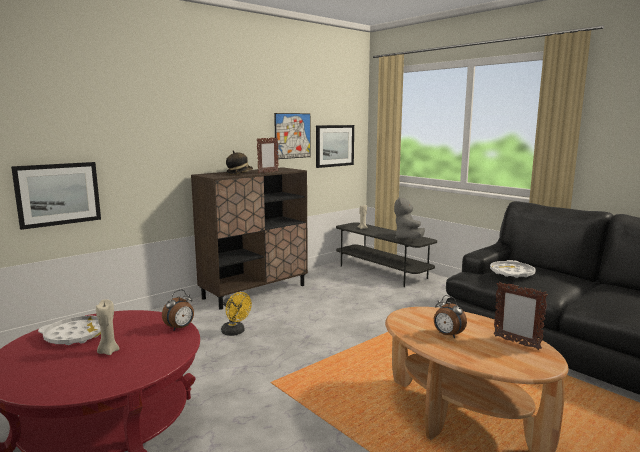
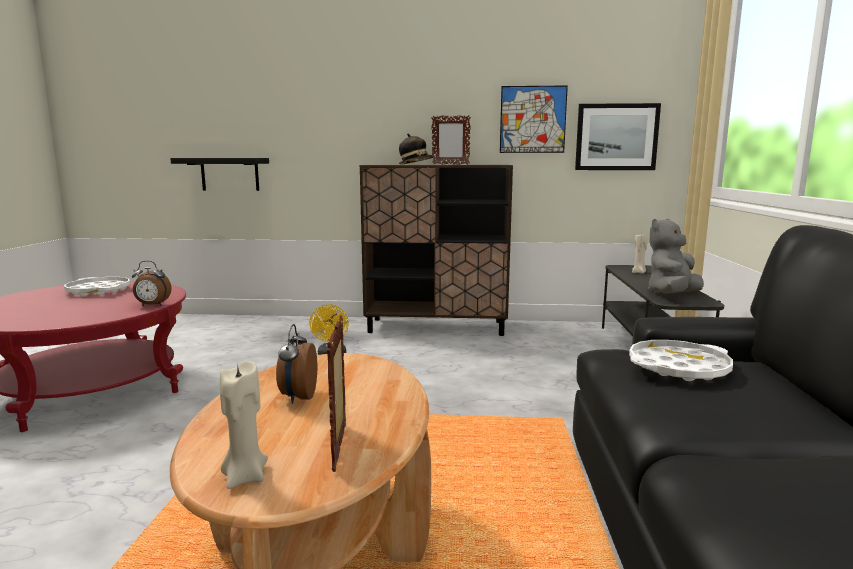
camera: 45 degrees right, 0 degrees up
picture [11,162,101,230] -> black shelf [170,158,269,191]
beige candle [96,299,120,355] -> beige candle moved to [220,361,268,489]

